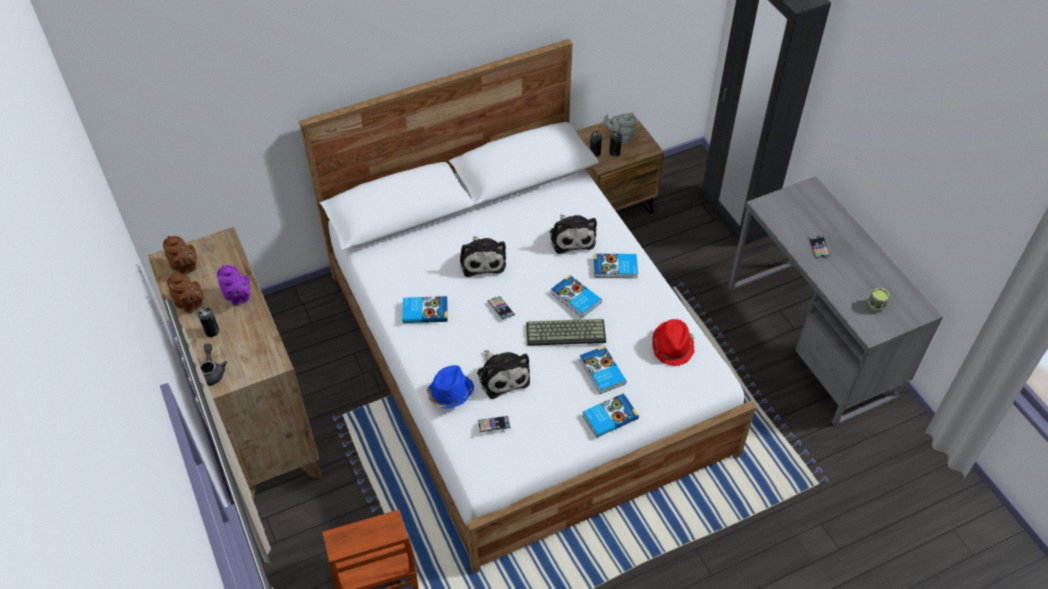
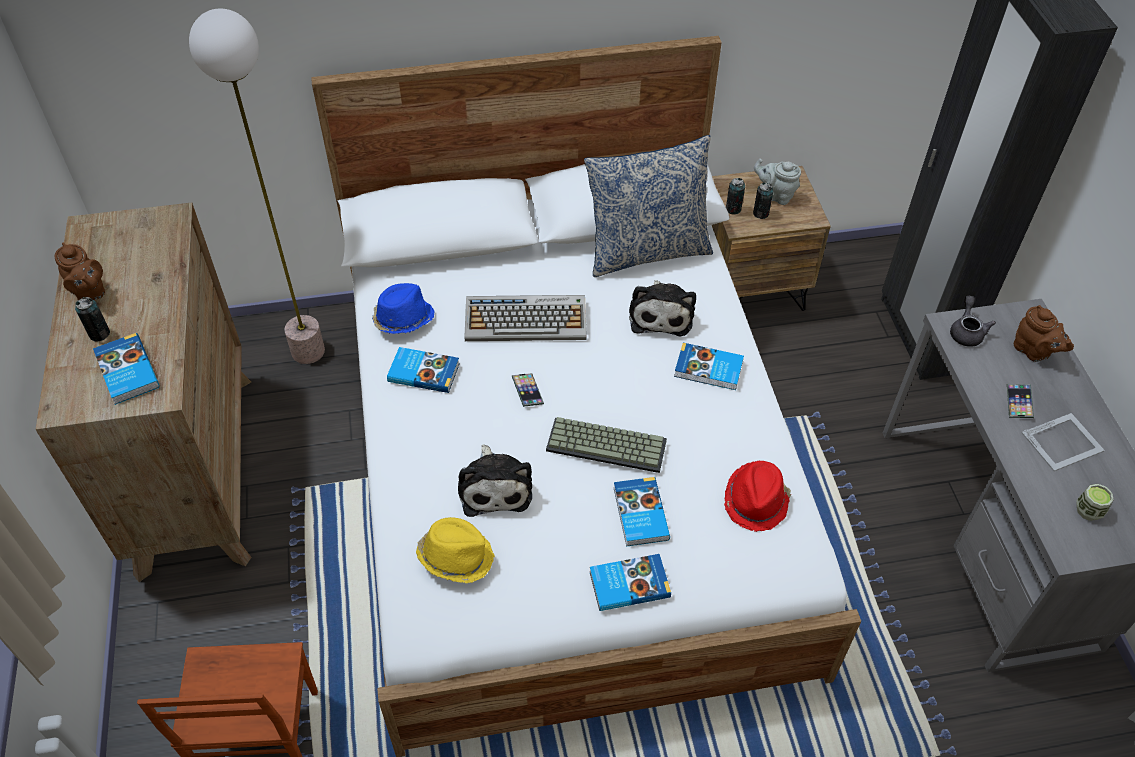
camera: 15 degrees right, 0 degrees up
brown teapot [163,235,197,275] -> brown teapot moved to [1014,305,1074,362]
grey teapot [199,343,227,386] -> grey teapot moved to [950,296,996,347]
purple teapot [217,265,250,306] -> none
blue hat [426,365,474,409] -> blue hat moved to [372,283,435,334]
plush toy [460,236,506,277] -> keyboard [464,295,587,341]
phone [478,416,510,432] -> yellow hat [416,517,495,583]
book [551,275,602,318] -> book moved to [93,333,160,405]
none -> floor lamp [189,9,325,364]
none -> pillow [584,135,713,277]
none -> picture frame [1022,413,1105,471]

